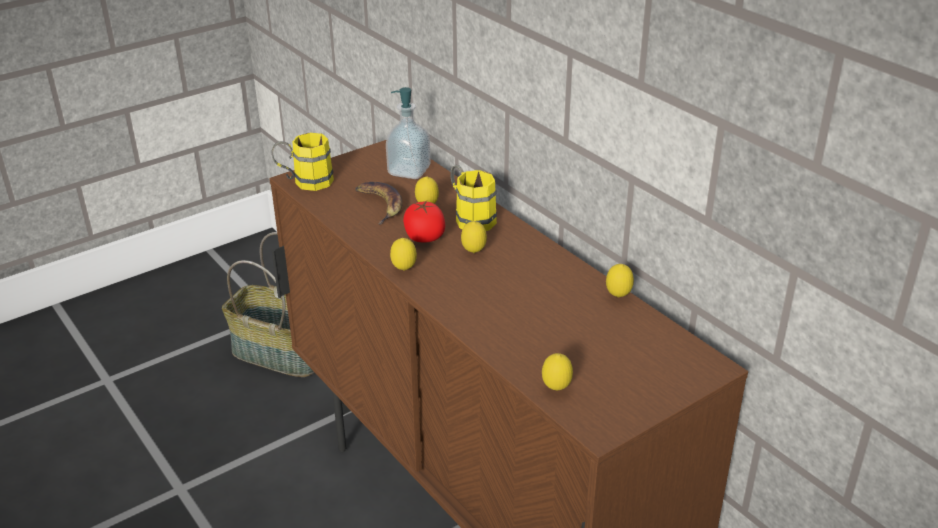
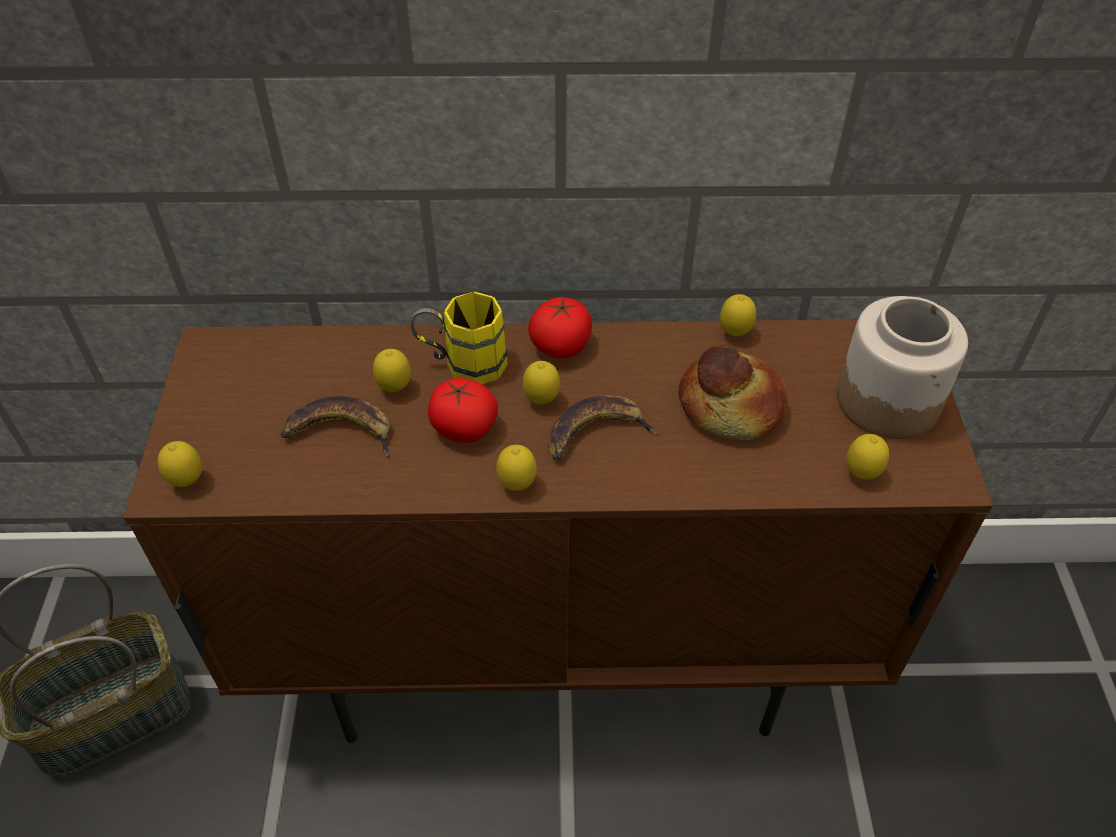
camera: 55 degrees left, 15 degrees up
yellow mug [272,133,334,191] -> lemon [158,441,202,487]
soap dispenser [386,87,431,179] -> none
none -> tomato [528,296,592,359]
none -> banana [548,395,658,460]
none -> bread [679,345,788,440]
none -> jar [837,296,968,439]

